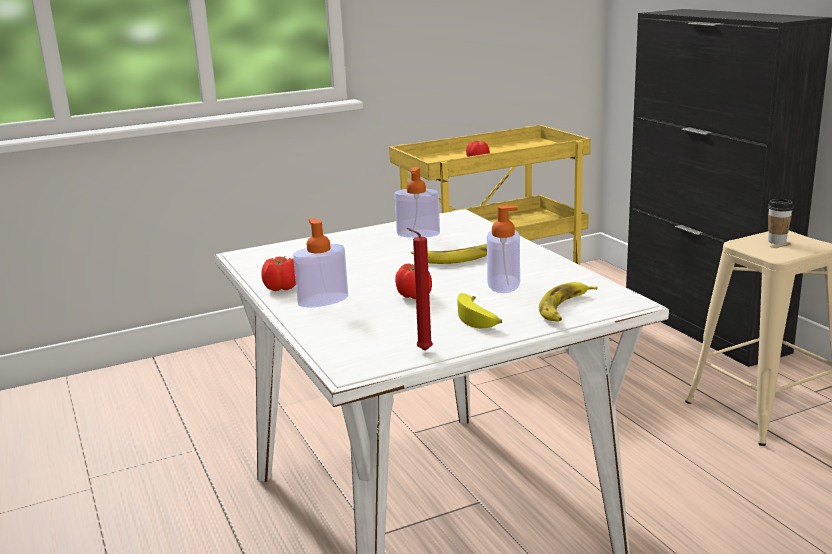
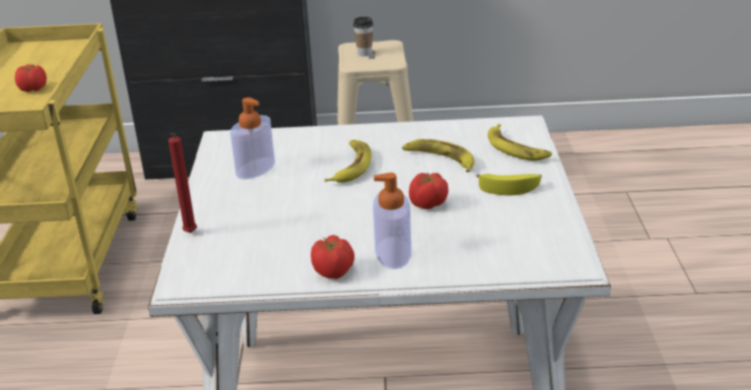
camera: 65 degrees left, 10 degrees up
red candle [407,228,433,351] -> red candle moved to [168,133,197,233]
soap dispenser [487,205,520,293] -> banana [402,139,475,172]

